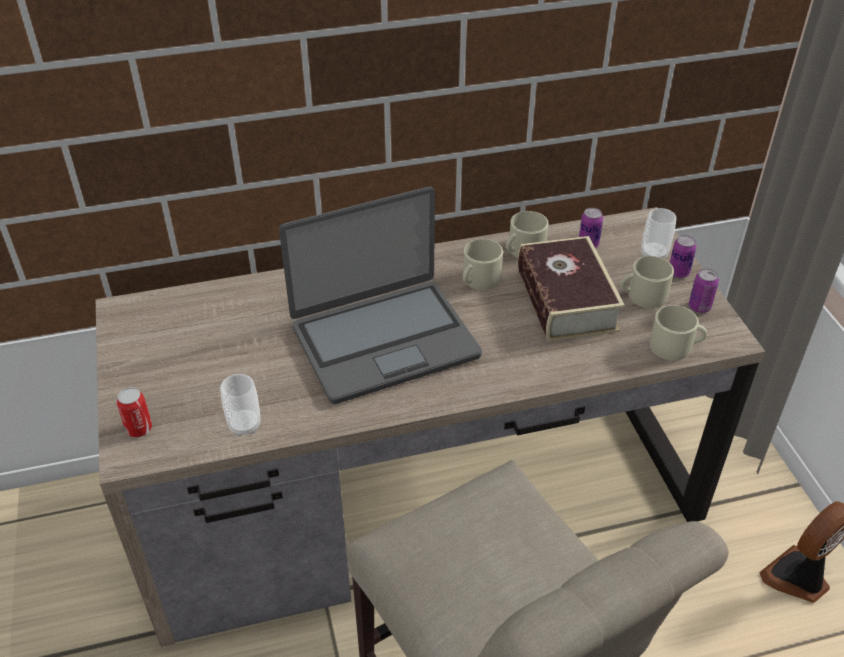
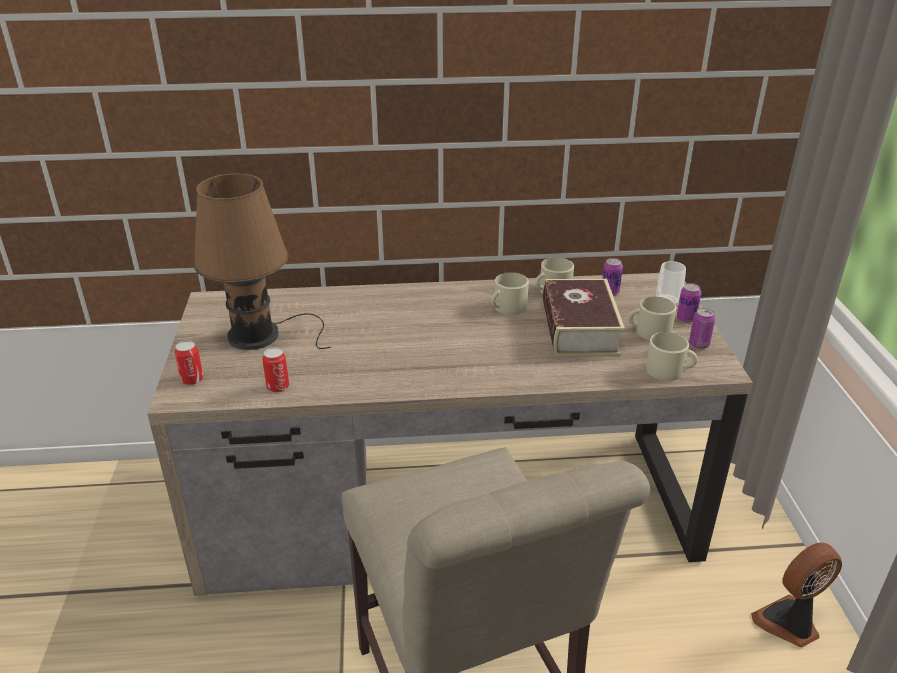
camera: 10 degrees right, 10 degrees down
cup [220,374,260,436] -> can [262,347,289,392]
laptop [279,187,482,404] -> none
none -> brown table lamp [193,173,331,350]

